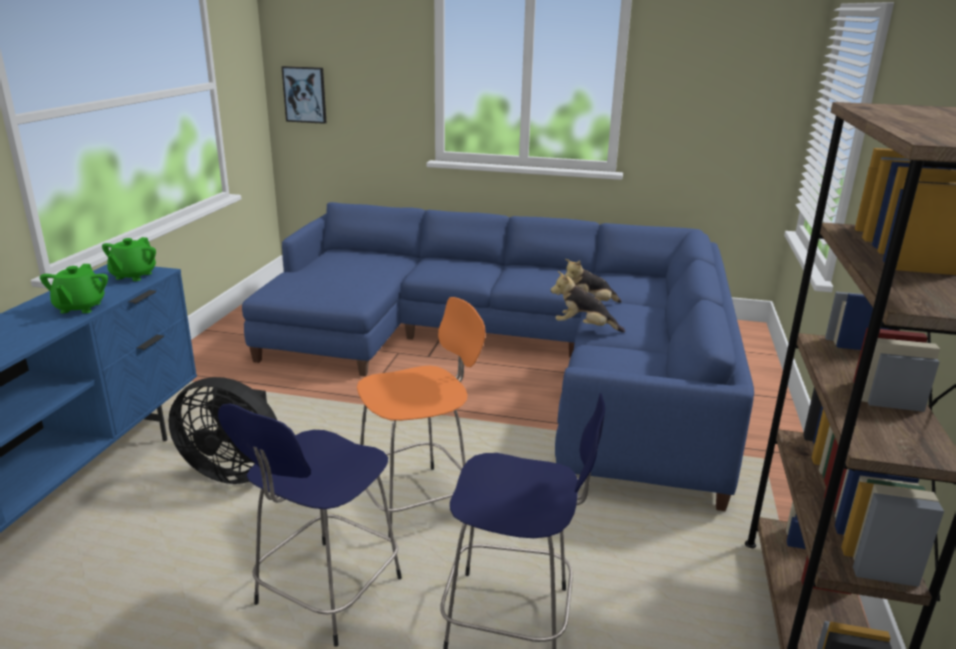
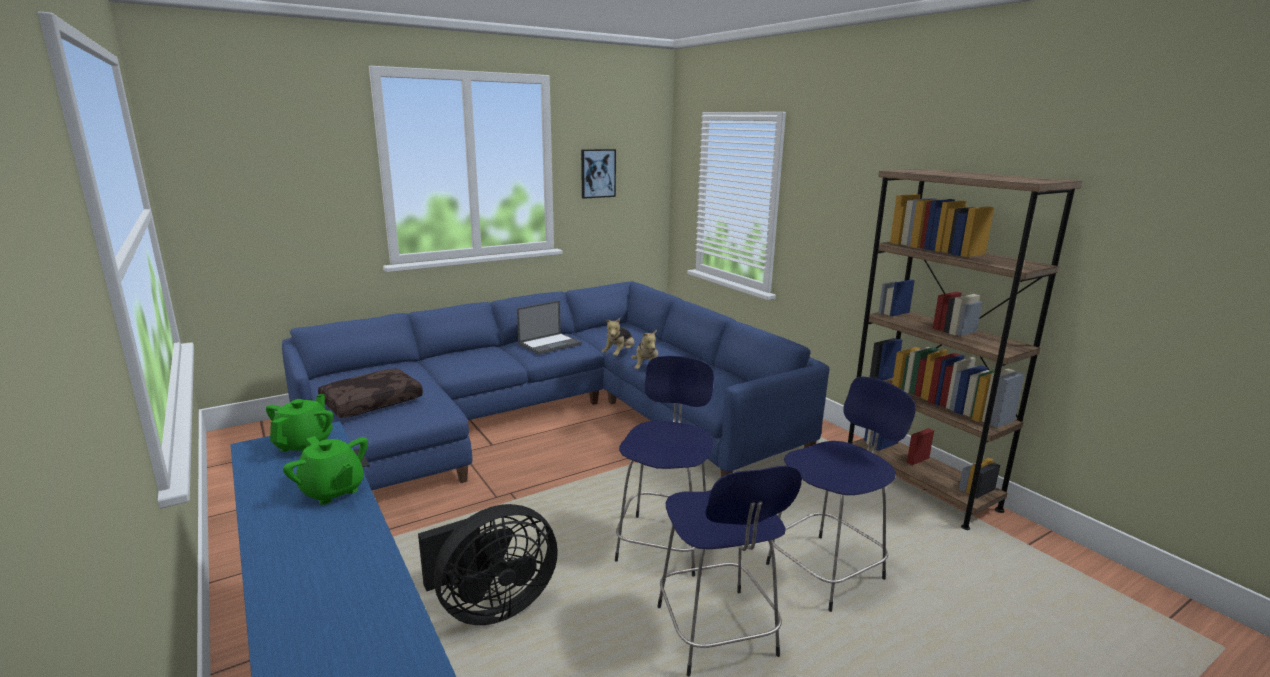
camera: 45 degrees left, 5 degrees down
green teapot [102,237,156,281] -> green teapot turned 135 degrees counterclockwise [266,394,333,452]
picture [281,66,326,124] -> picture moved to [581,149,616,199]
orange stool [357,297,486,537] -> blue stool [615,356,714,577]
plush toy [550,271,625,332] -> plush toy turned 60 degrees counterclockwise [631,329,658,369]
none -> brown pillow [318,368,423,418]
none -> laptop [517,300,582,355]

